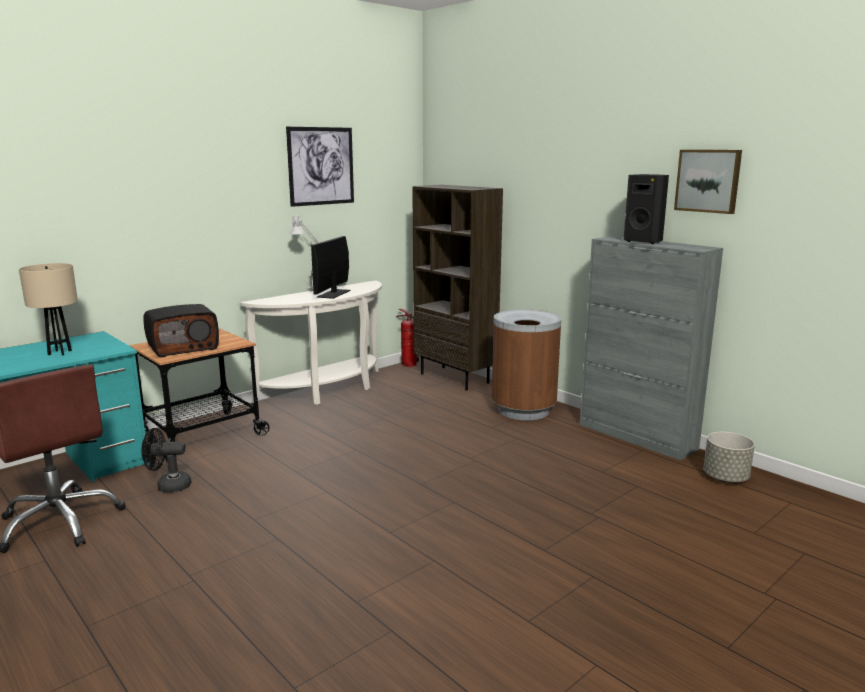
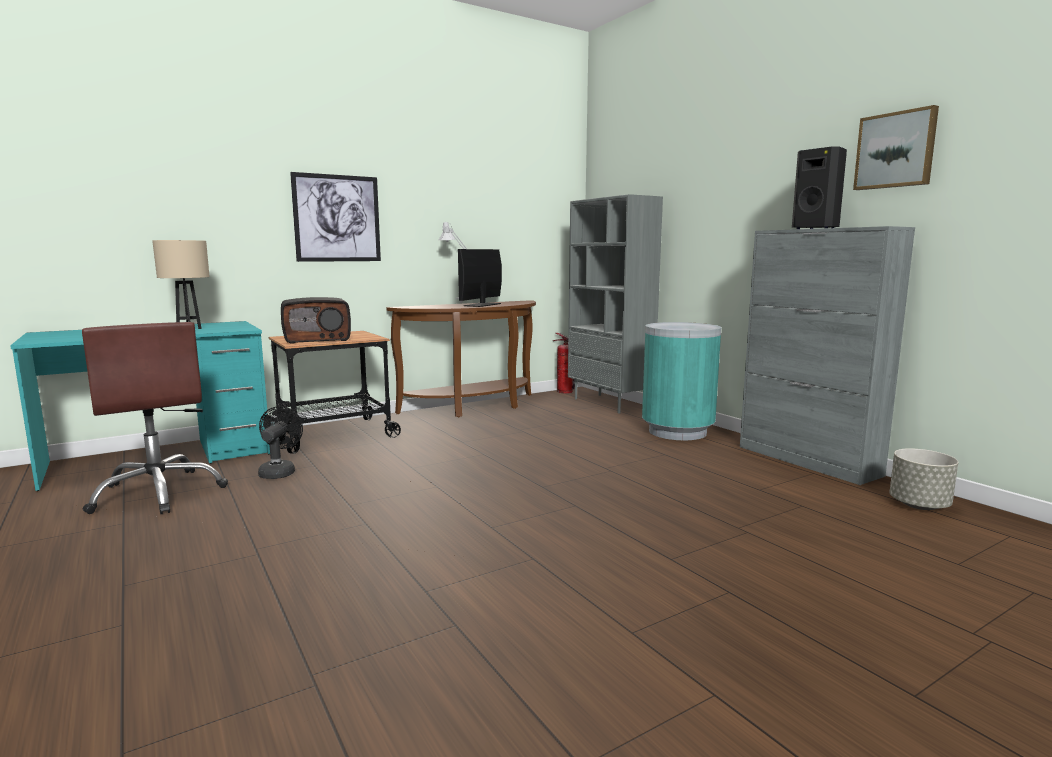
camera: 10 degrees right, 5 degrees down
black fan [141,428,191,493] -> black fan turned 90 degrees clockwise [258,406,303,479]
white console table [240,280,382,405] -> brown console table [386,300,536,417]
picture [286,127,354,207] -> picture moved to [290,172,381,262]
brown bookcase [412,185,503,391] -> grey bookcase [568,194,663,413]
brown trash can [492,309,561,420] -> turquoise trash can [642,322,721,440]

